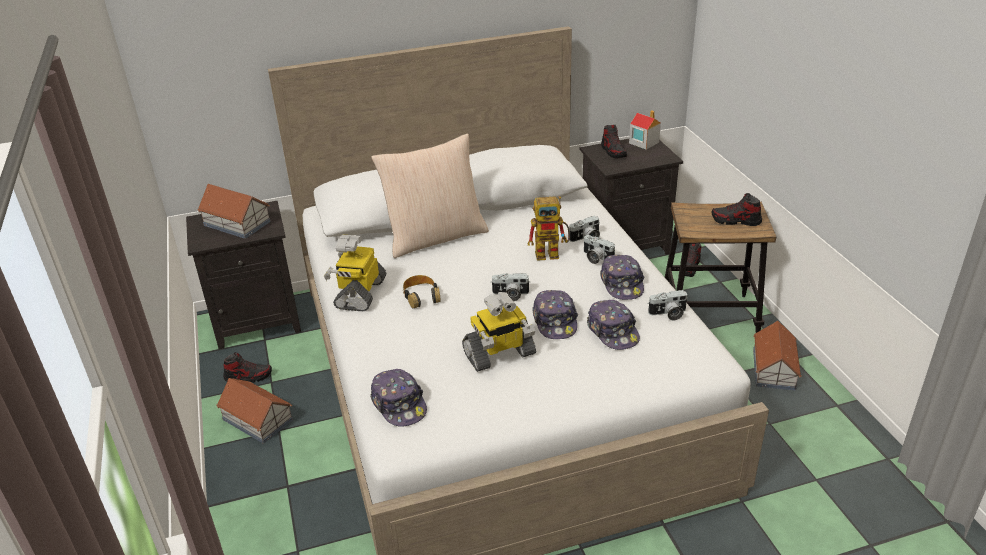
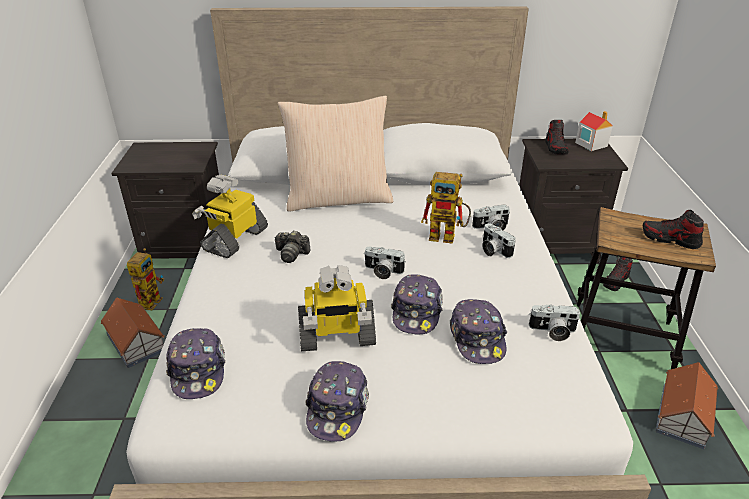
camera: 15 degrees right, 0 degrees up
toy house [197,184,271,239] -> none
shoe [223,352,272,383] -> toy robot [127,248,164,310]
headphones [403,275,441,308] -> camera [274,230,311,263]
cap [600,255,645,300] -> cap moved to [306,361,369,442]

